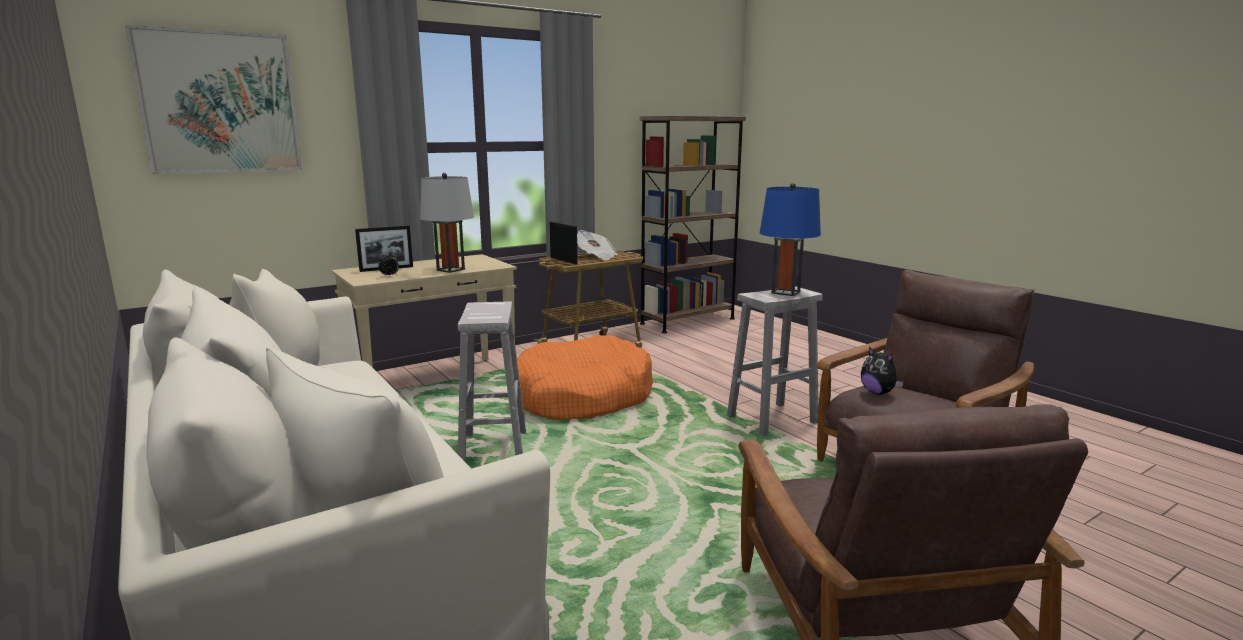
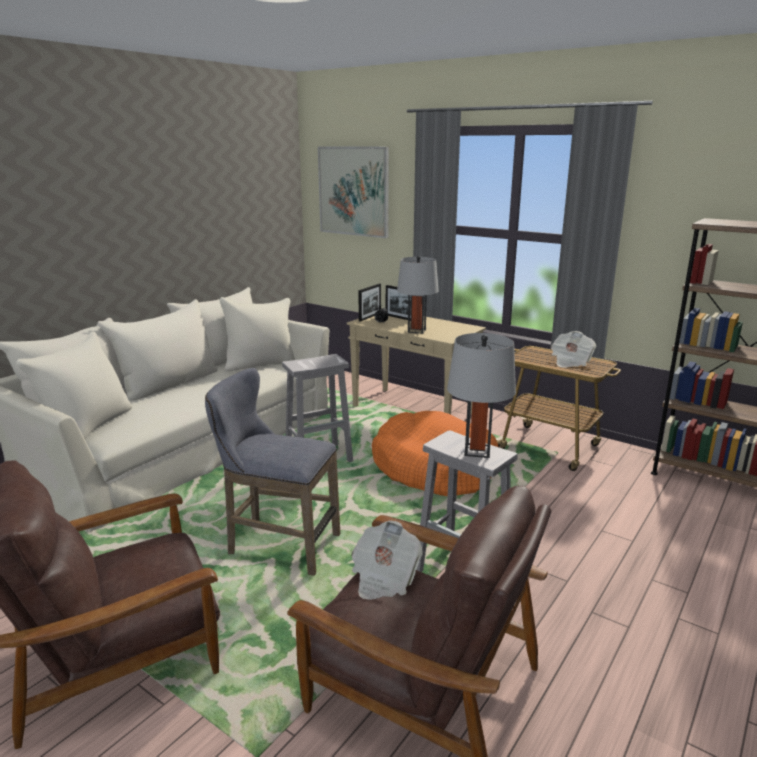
camera: 70 degrees right, 5 degrees up
picture frame [550,222,578,264] -> picture frame moved to [358,284,381,322]
blue table lamp [759,183,821,296] -> grey table lamp [447,333,516,458]
plush toy [861,346,903,395] -> newspaper [351,521,423,600]
none -> grey stool [205,368,340,576]

